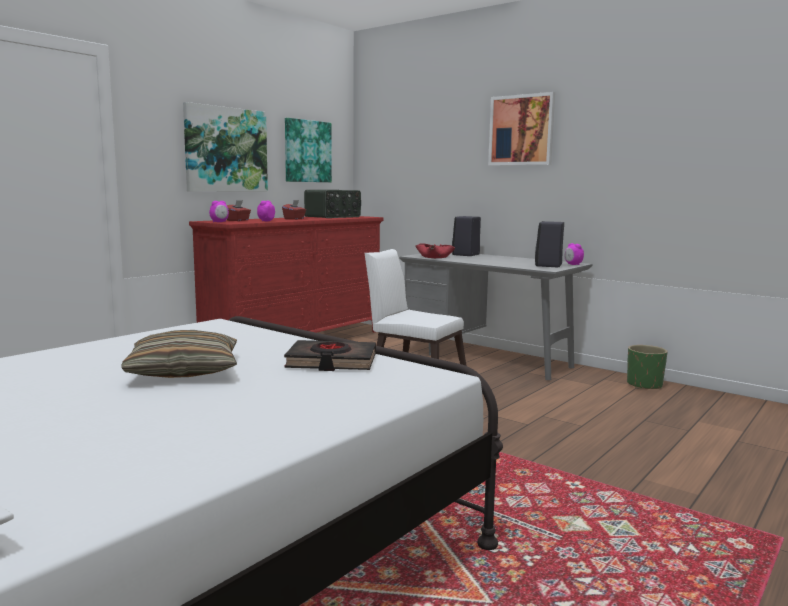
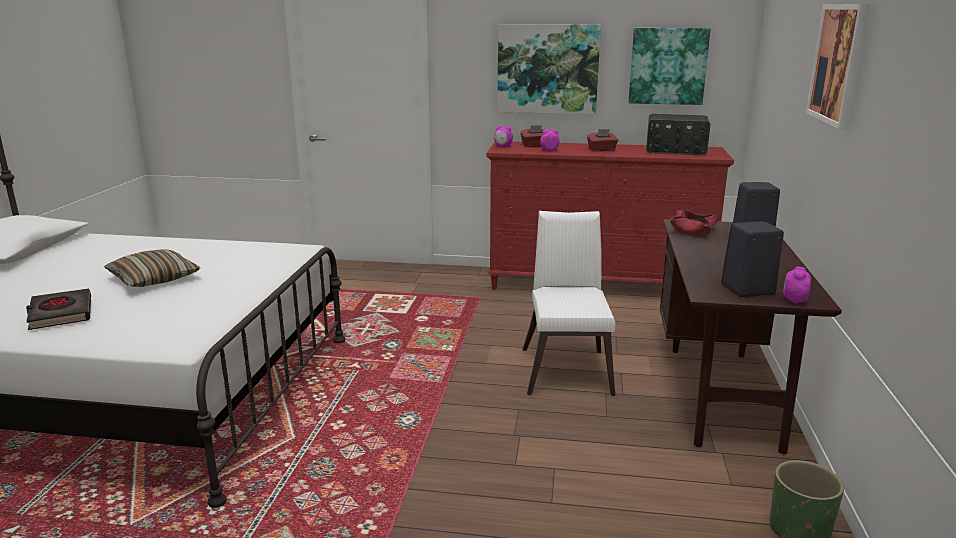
camera: 60 degrees right, 10 degrees up
black book [284,340,376,371] -> black book moved to [26,289,91,330]
grey desk [399,253,593,380] -> brown desk [660,219,842,454]

